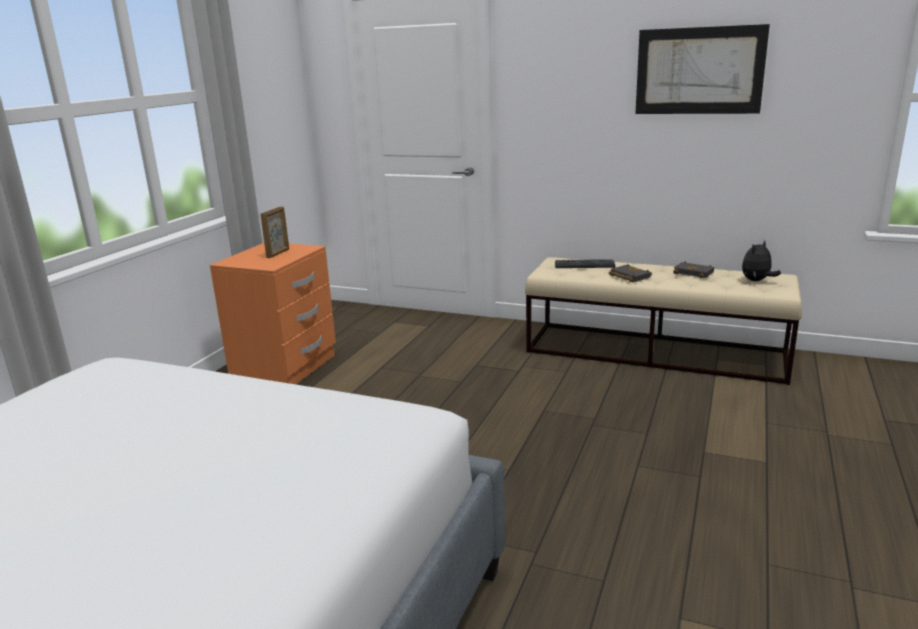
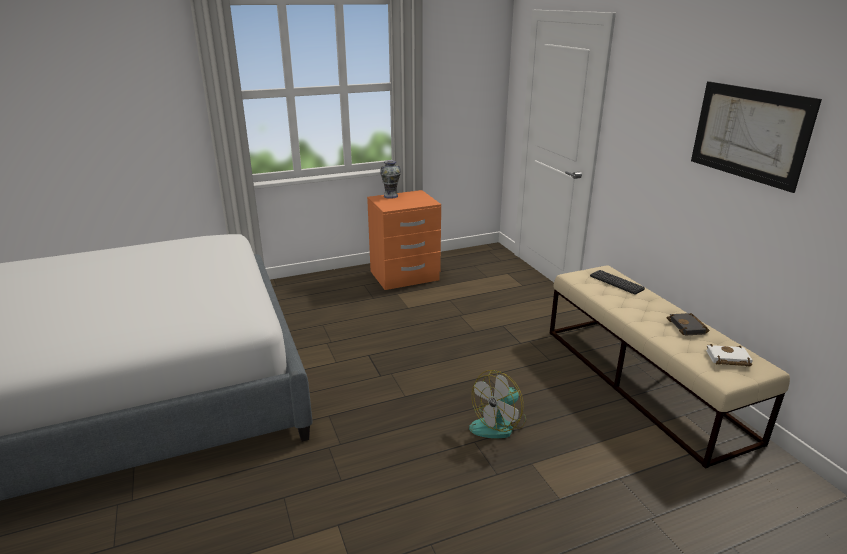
camera: 45 degrees right, 5 degrees up
picture frame [261,206,289,258] -> none
black book [609,264,652,283] -> none
plush toy [742,240,781,281] -> white book [706,344,753,367]
none -> vase [380,160,401,199]
none -> fan [469,370,526,439]

